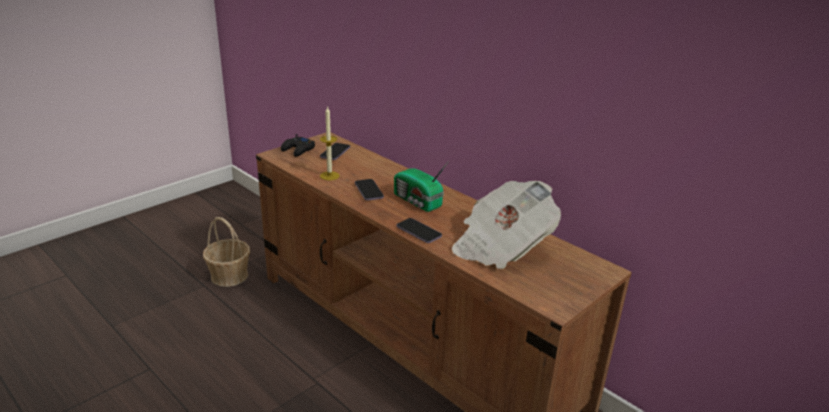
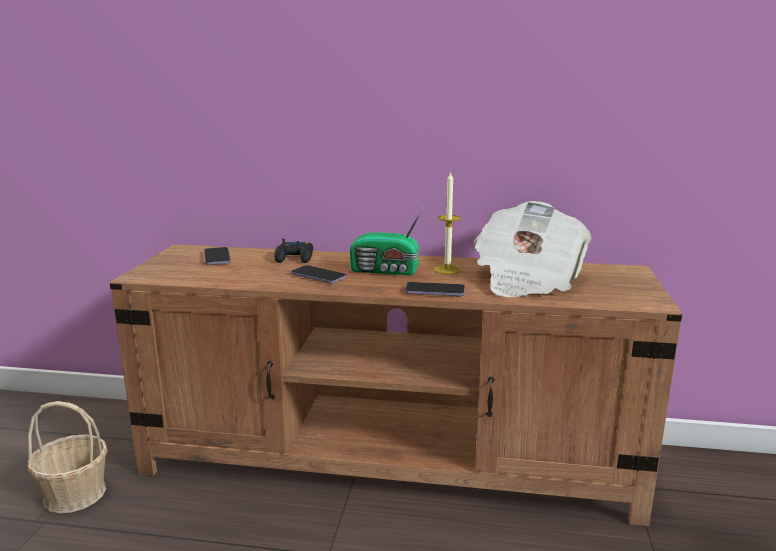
camera: 35 degrees left, 10 degrees down
black game controller [281,134,315,157] -> black game controller moved to [274,239,313,263]
candle [320,106,340,180] -> candle moved to [435,171,461,274]

